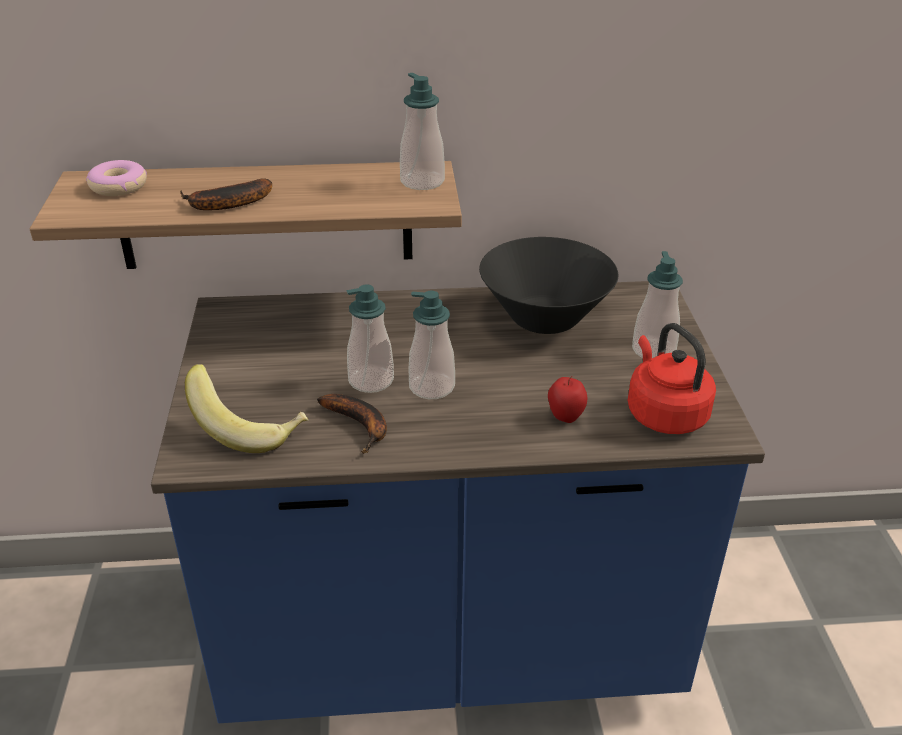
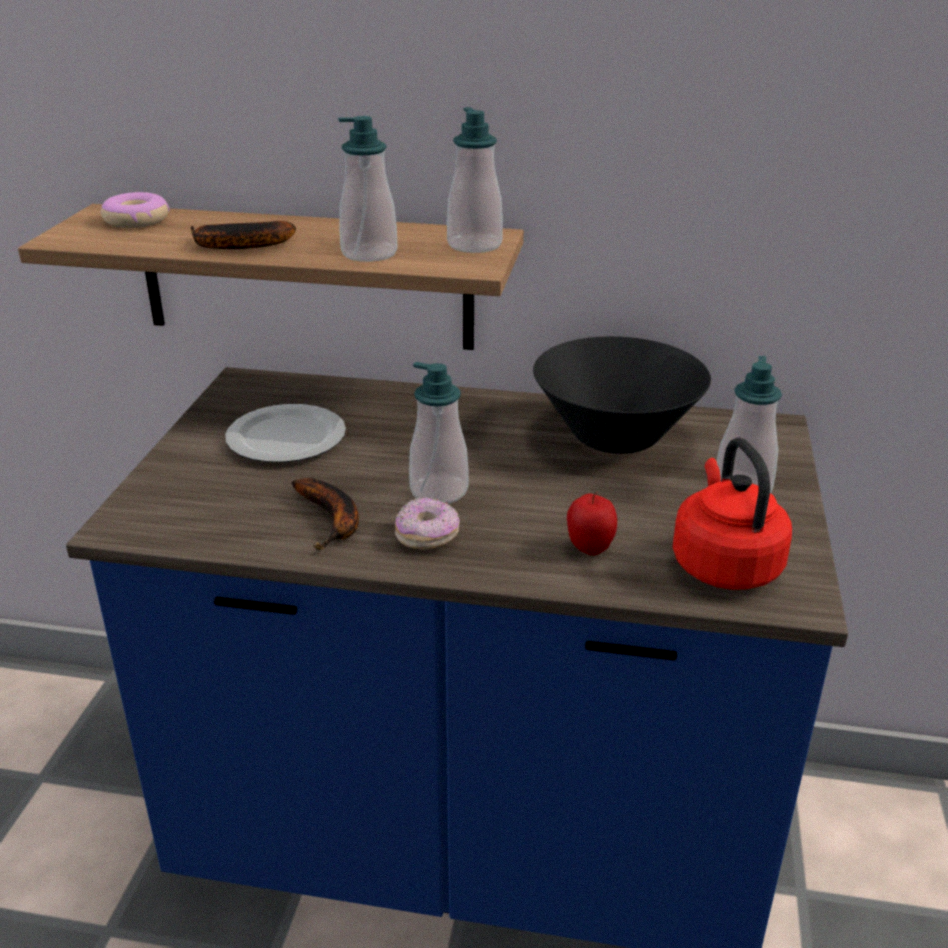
camera: 15 degrees right, 5 degrees down
banana [184,364,308,453] -> none
soap dispenser [346,285,394,393] -> soap dispenser moved to [338,116,397,262]
none -> plate [225,404,346,463]
none -> donut [395,497,460,550]

